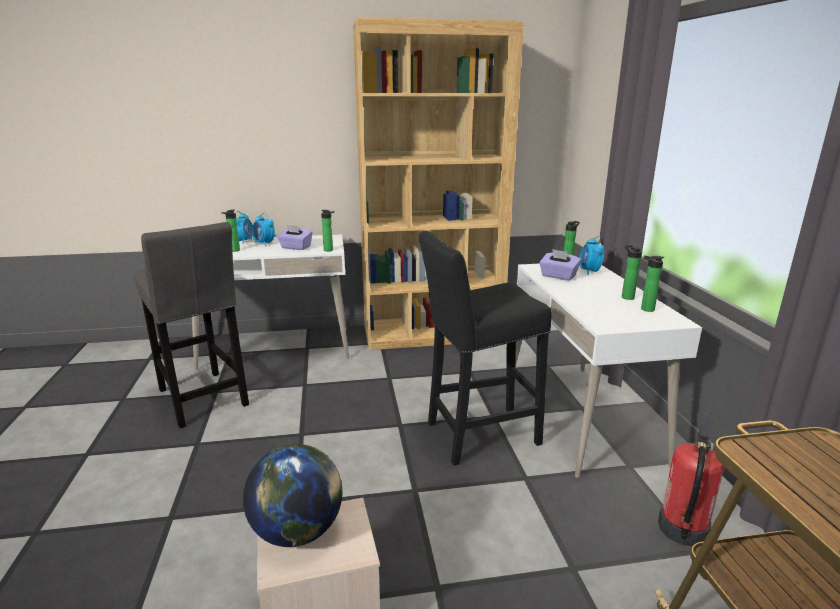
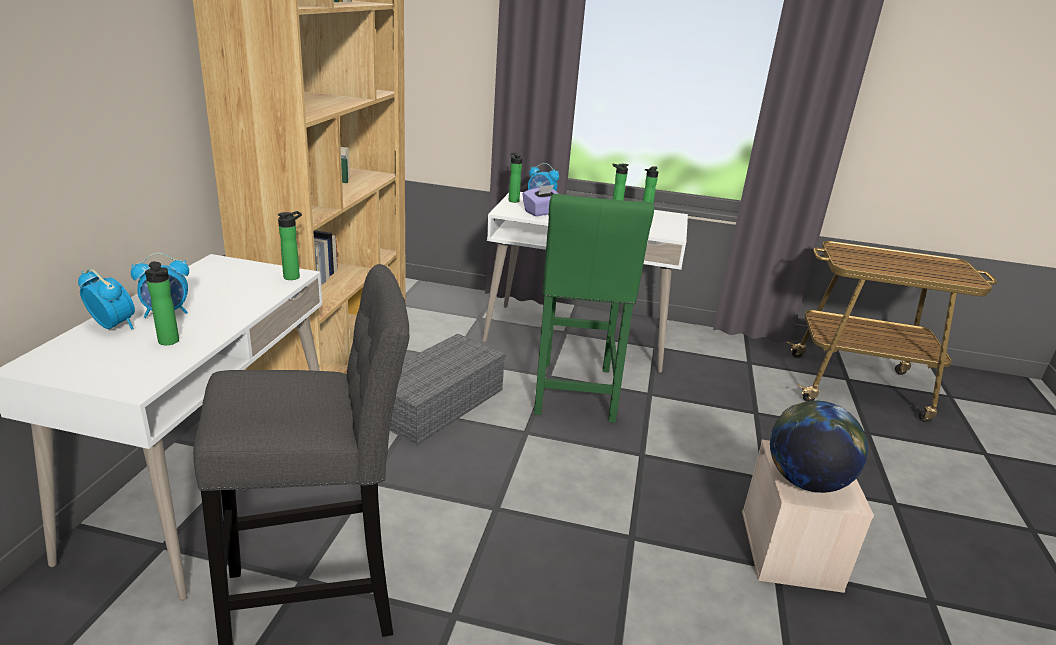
camera: 70 degrees left, 5 degrees up
purple tissue box [277,225,313,250] -> none
black stool [419,231,552,466] -> green stool [534,194,654,423]
fire extinguisher [658,408,724,546] -> none
none -> grey storage box [390,334,506,445]

